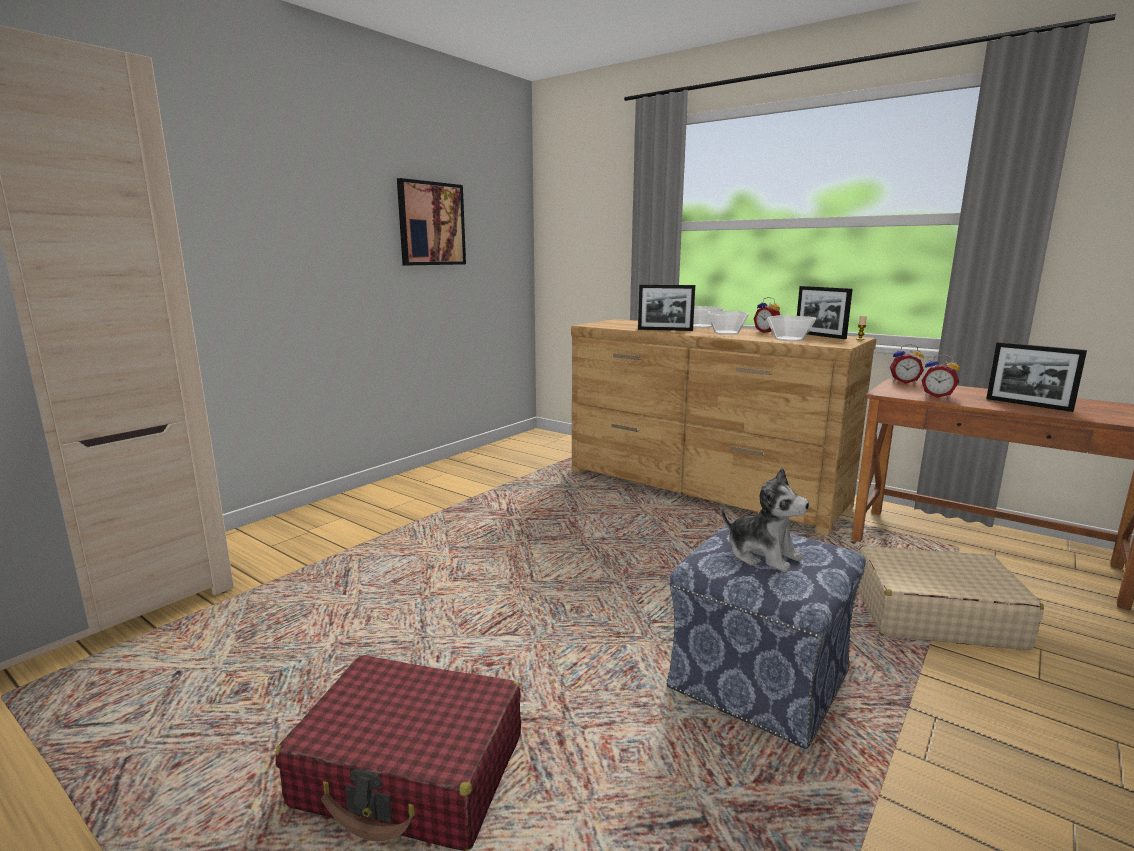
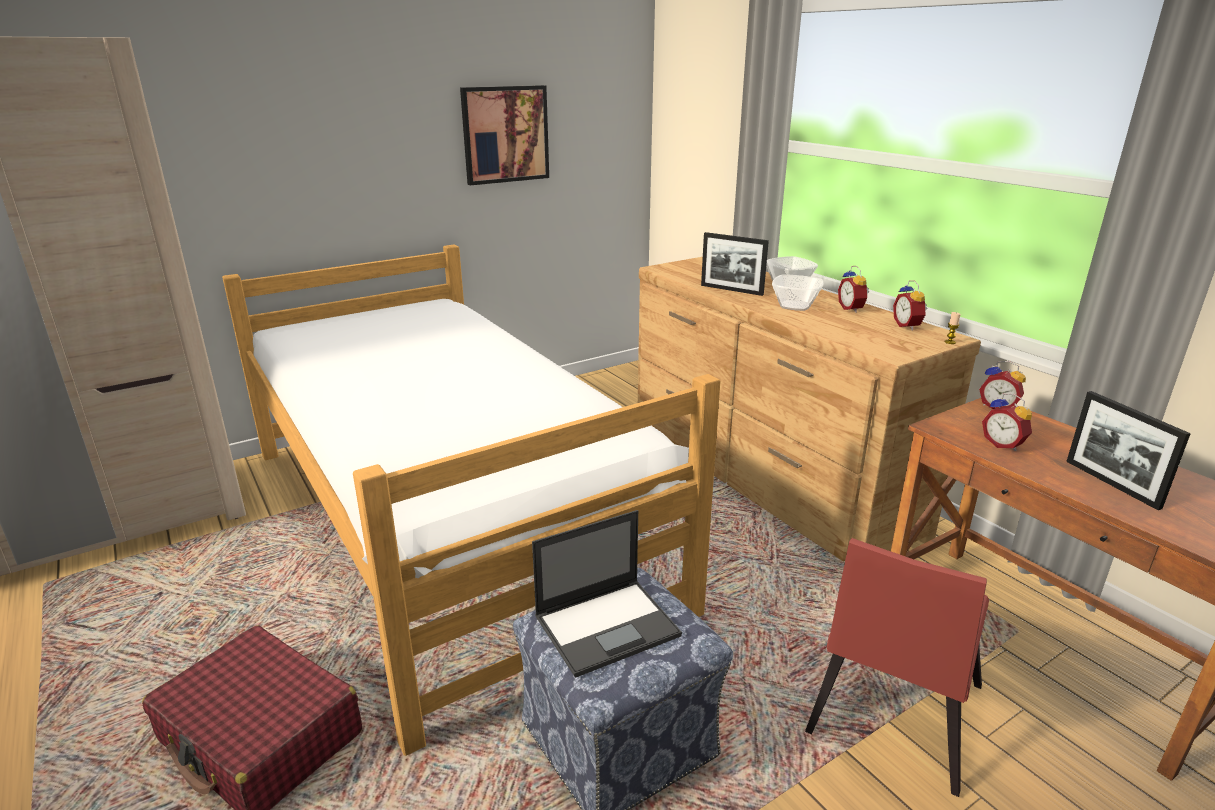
camera: 20 degrees right, 10 degrees up
plush toy [721,468,809,572] -> laptop [532,510,682,678]
bowl [767,315,816,341] -> none
picture frame [797,286,853,339] -> alarm clock [893,280,927,330]
beige suitcase [857,546,1044,650] -> red chair [805,538,989,797]
none -> bed [222,244,720,756]

